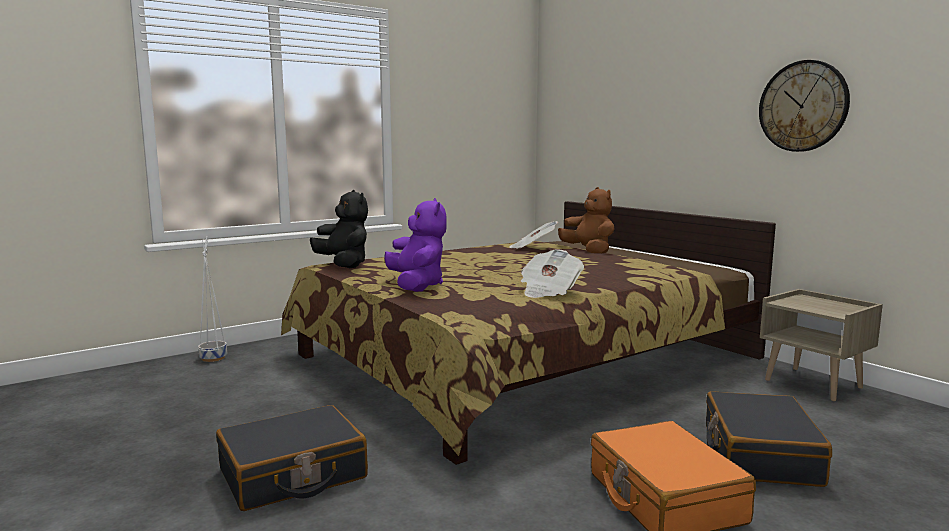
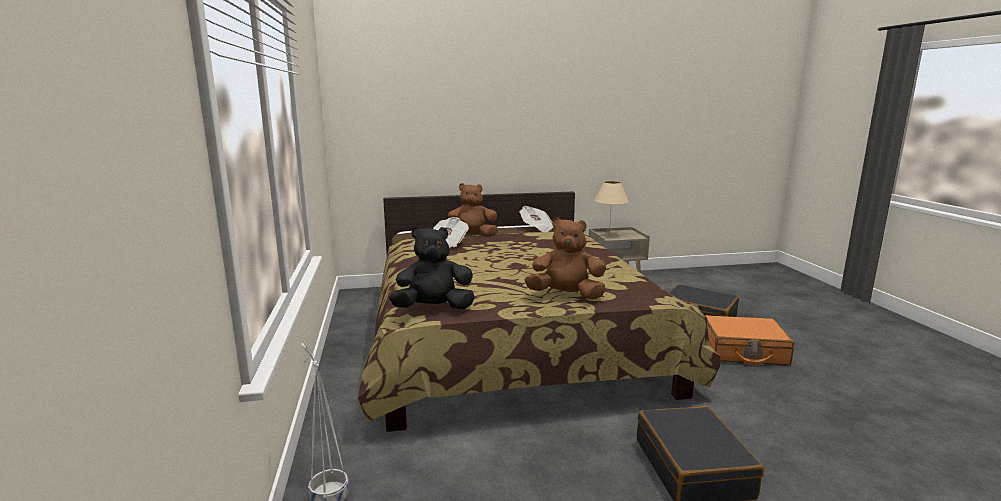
camera: 65 degrees left, 5 degrees up
purple plush toy [384,198,447,292] -> brown plush toy [524,217,606,300]
newspaper [521,249,584,298] -> newspaper moved to [519,206,554,232]
wall clock [759,60,850,152] -> none
none -> beige table lamp [594,181,629,236]

